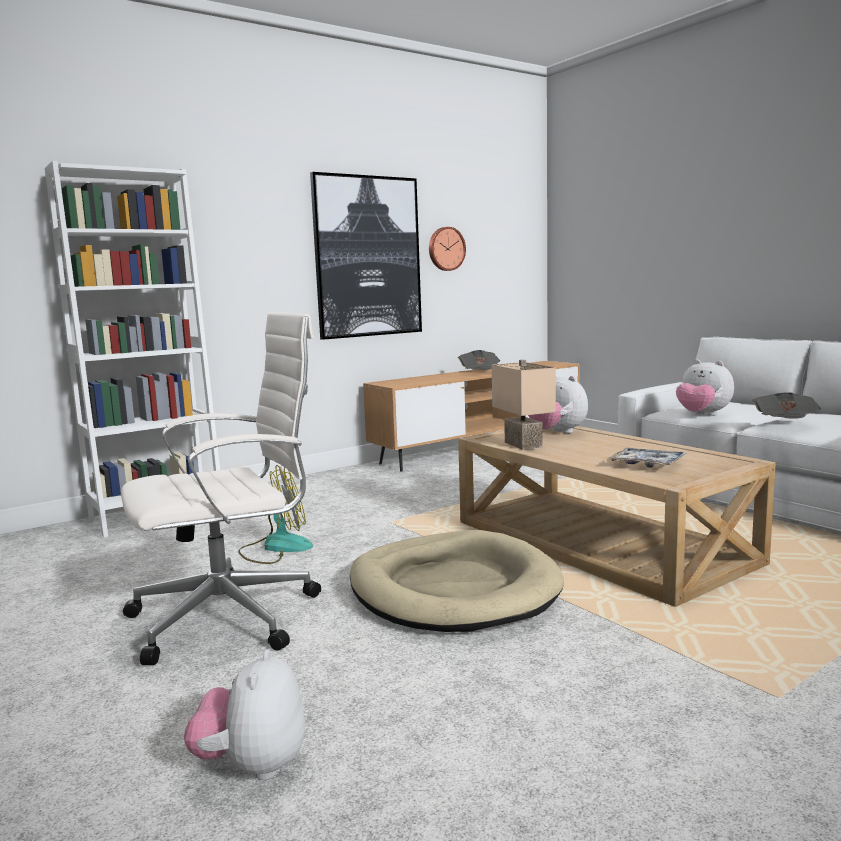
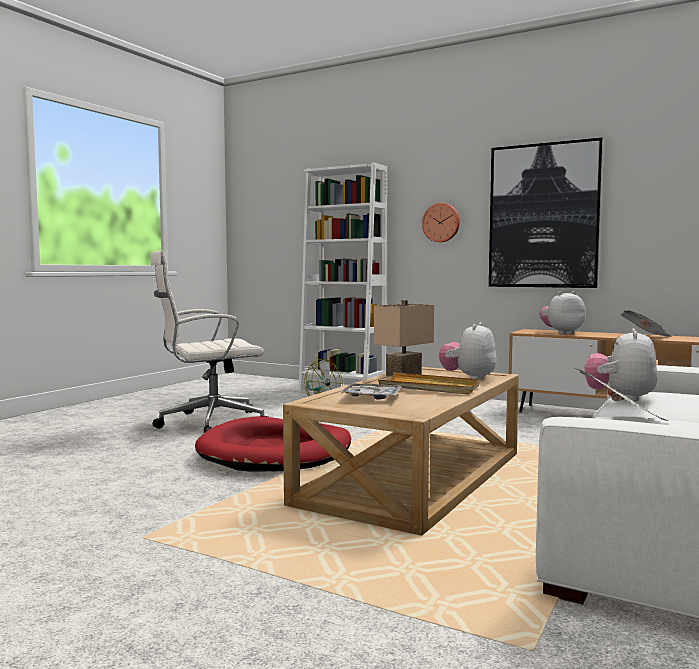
camera: 65 degrees right, 5 degrees down
white office chair [121,312,321,665] -> white office chair turned 120 degrees clockwise [151,251,268,433]
plush toy [184,649,305,780] -> plush toy moved to [539,291,585,334]
beige dog bed [350,530,564,632] -> red dog bed [195,416,351,472]
wall clock [429,227,466,271] -> wall clock moved to [422,203,460,242]
none -> beige tray [378,372,480,395]

